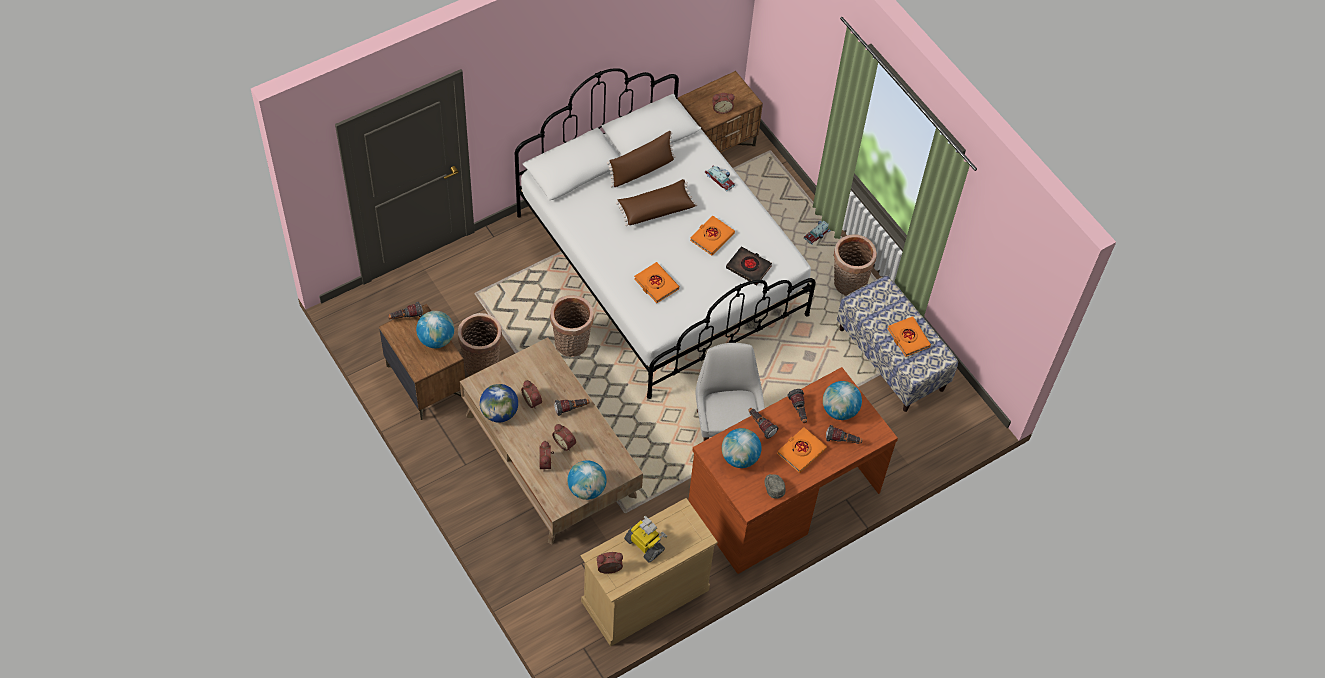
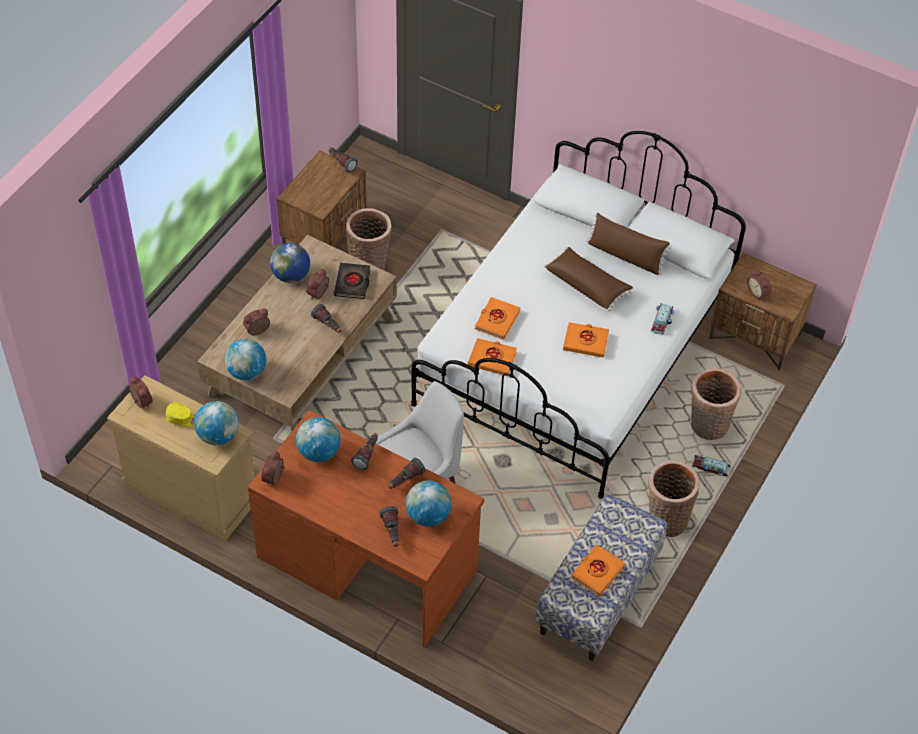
camera: 65 degrees right, 5 degrees down
globe [416,311,454,348] -> globe moved to [194,401,239,445]
basket [550,295,594,357] -> basket moved to [691,368,741,440]
alarm clock [552,424,576,451] -> alarm clock moved to [261,450,285,486]
toy robot [624,516,667,562] -> yellow cap [166,402,195,427]
black book [726,246,772,285] -> black book moved to [334,263,371,299]
grey cap [765,474,786,499] -> none
orange book [777,427,827,473] -> orange book moved to [468,338,517,376]

